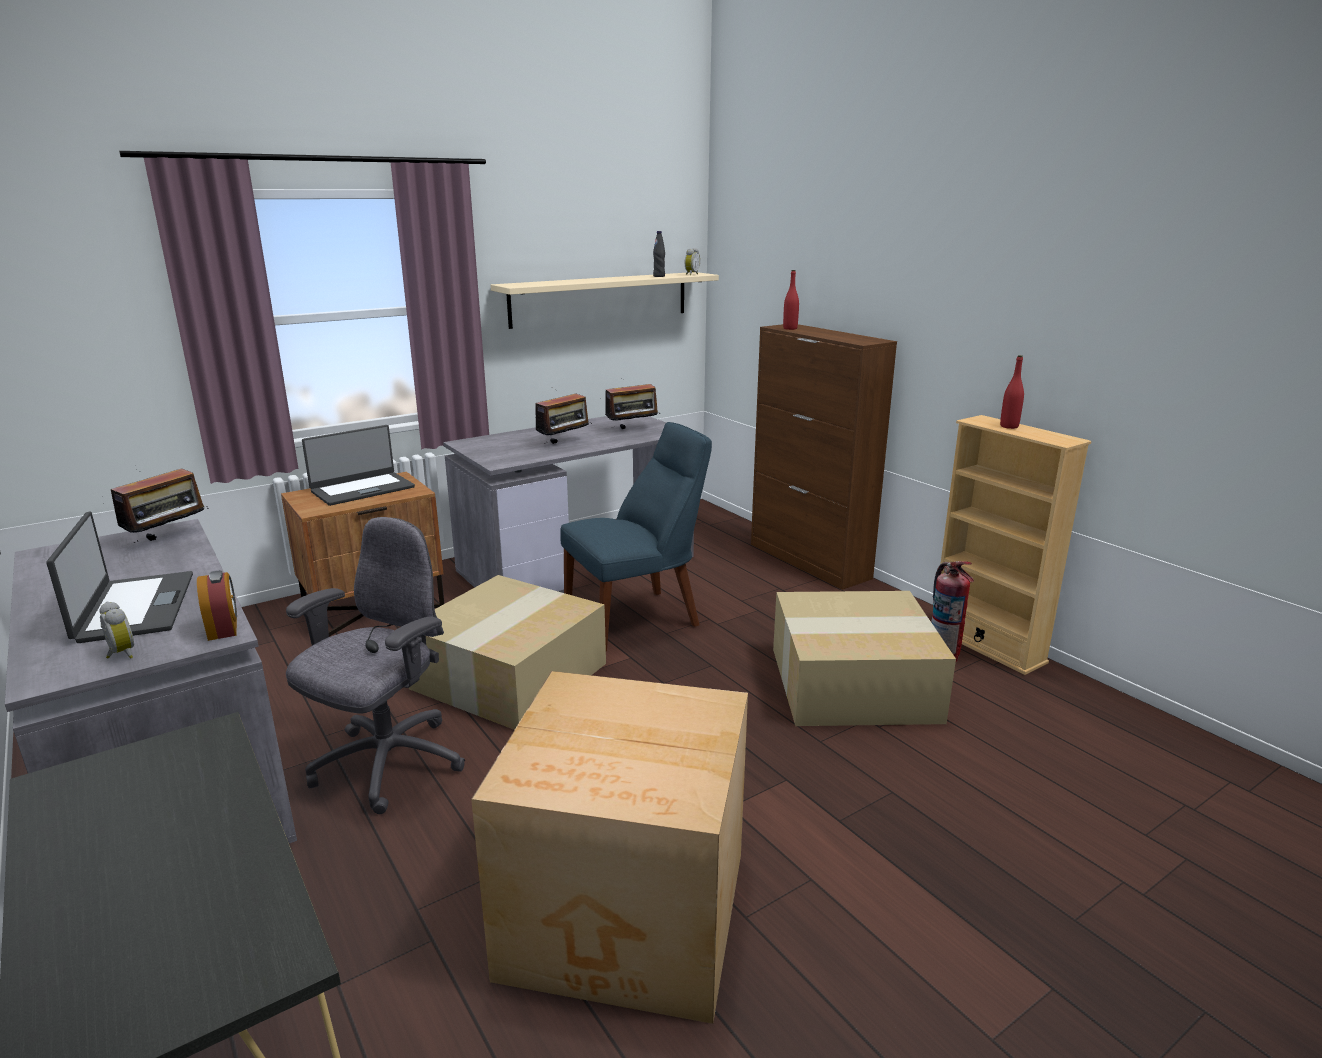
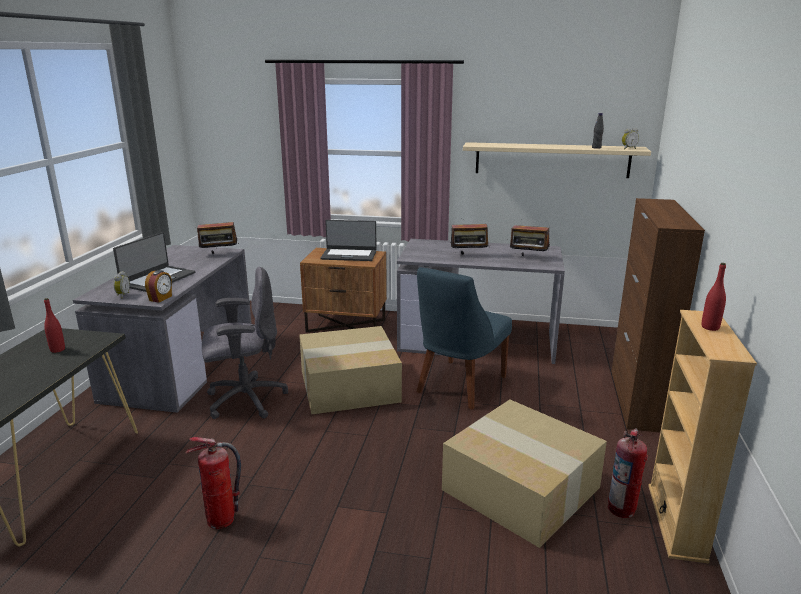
camera: 45 degrees right, 0 degrees up
cardboard box [471,671,748,1024] -> fire extinguisher [185,437,241,529]
blue chair [560,422,712,651] -> blue chair turned 105 degrees clockwise [417,267,512,410]
red bottle [783,270,799,330] -> red bottle moved to [44,298,65,353]

